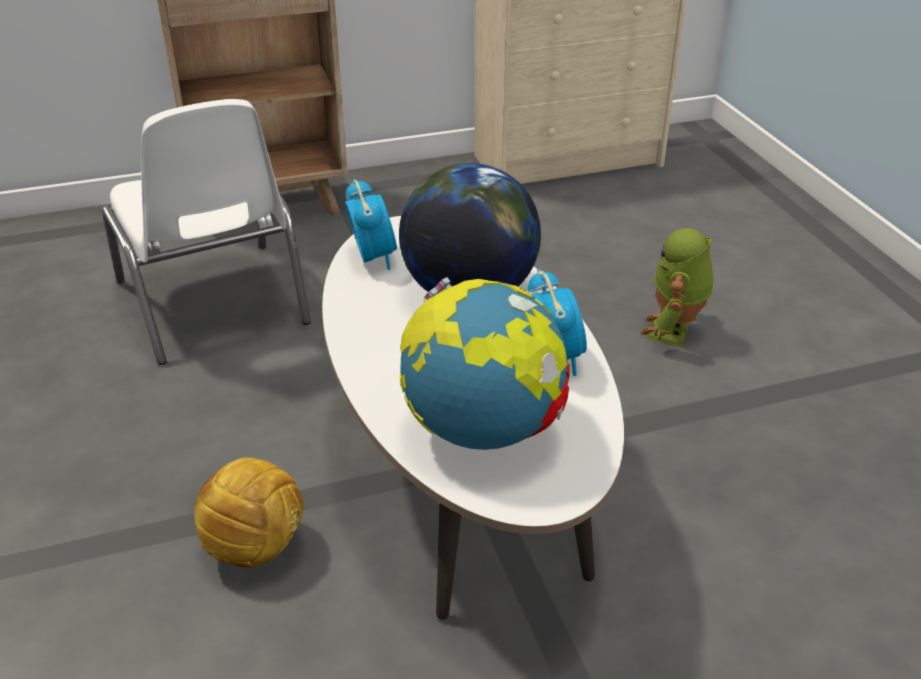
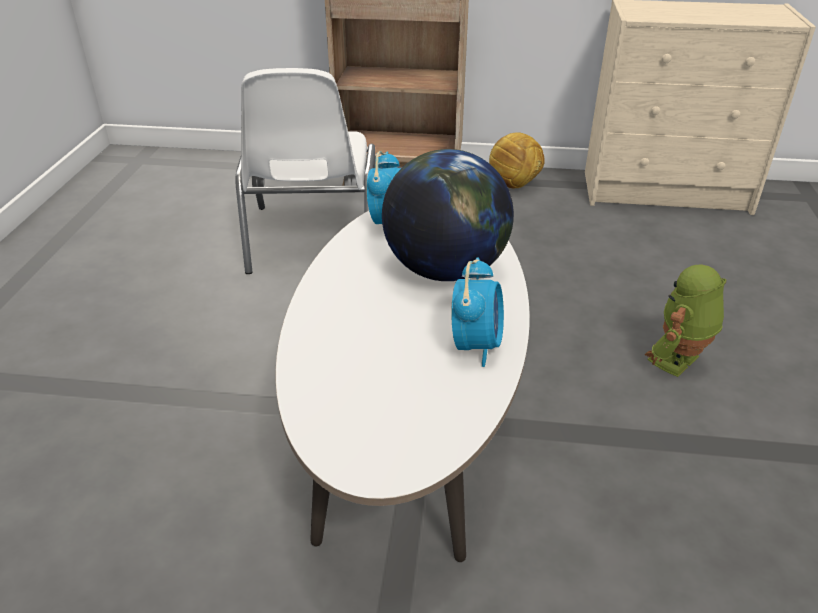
camera: 25 degrees right, 0 degrees up
football [194,457,304,568] -> football moved to [489,132,545,188]
globe [399,277,570,450] -> none

